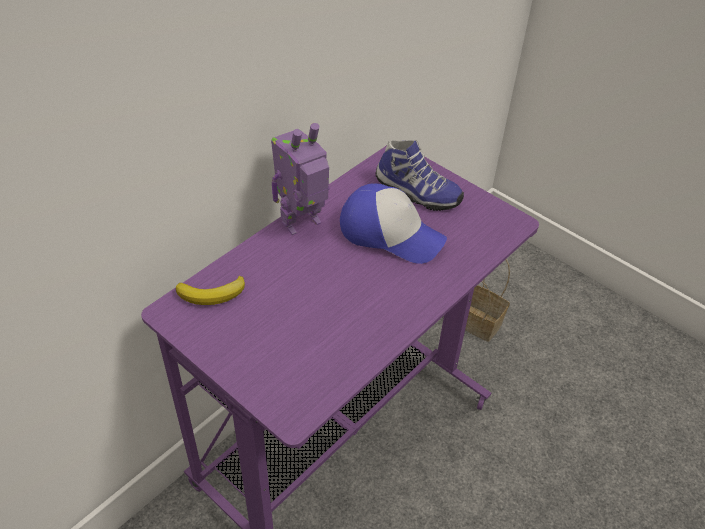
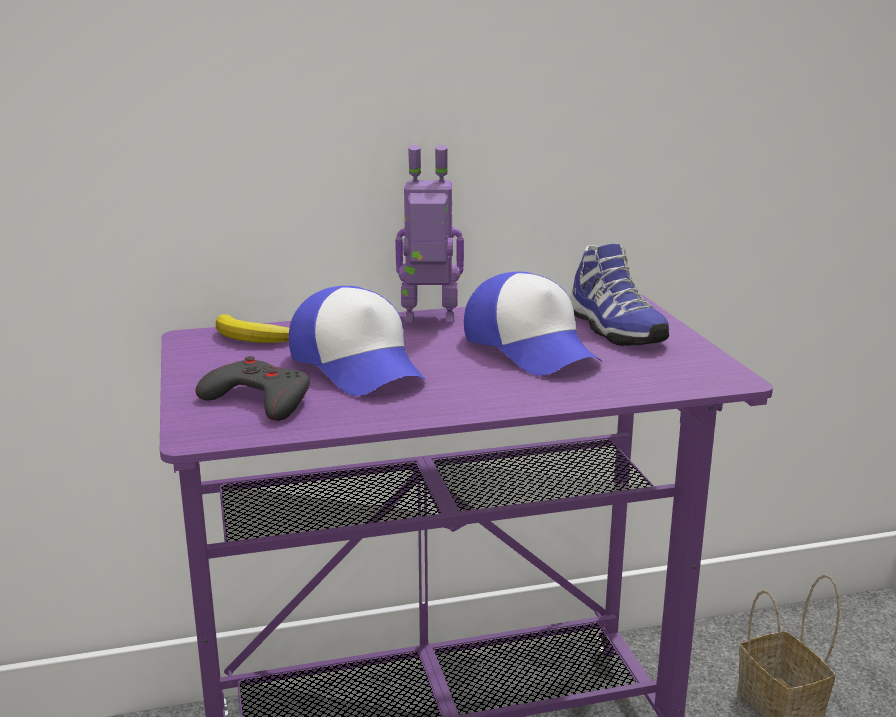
camera: 35 degrees right, 25 degrees down
none -> grey game controller [196,356,310,421]
none -> cap [289,286,426,396]

